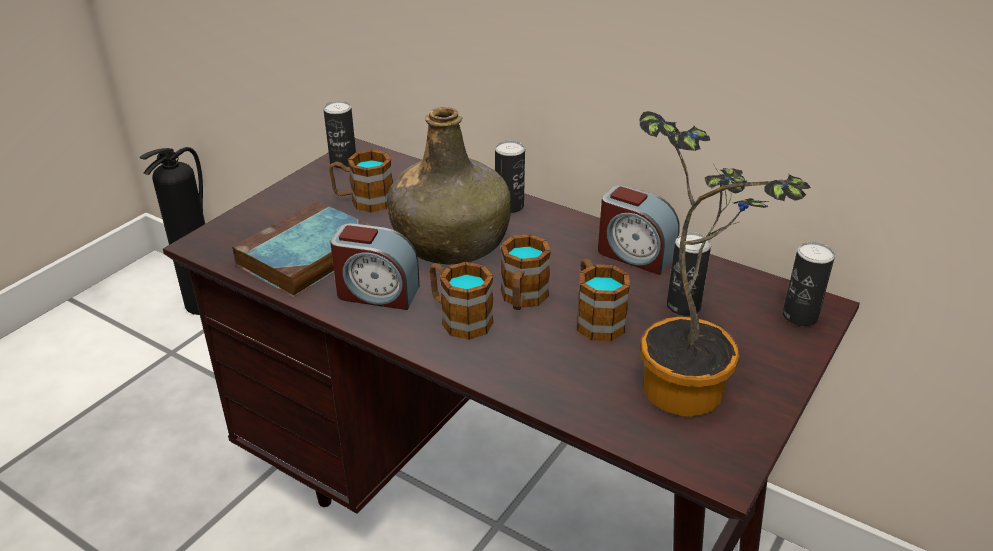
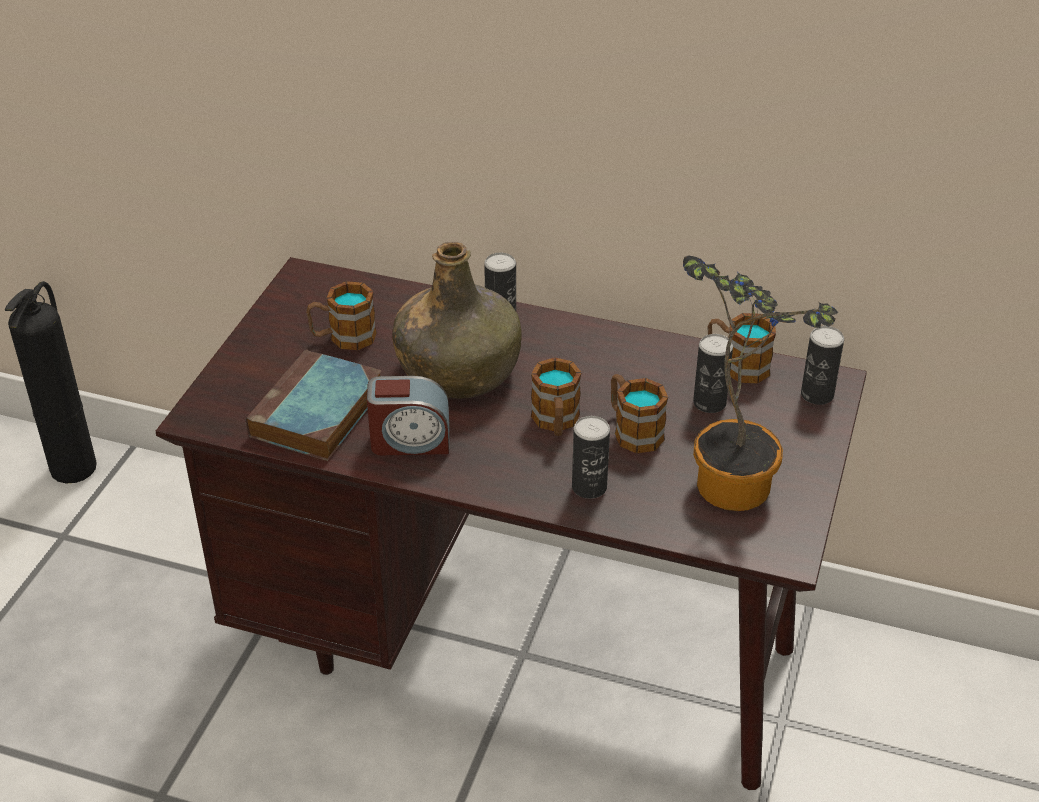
camera: 15 degrees left, 5 degrees up
can [323,101,356,169] -> can moved to [572,416,610,499]
mug [429,262,493,340] -> mug moved to [708,313,776,383]
alarm clock [598,185,680,275] -> none

